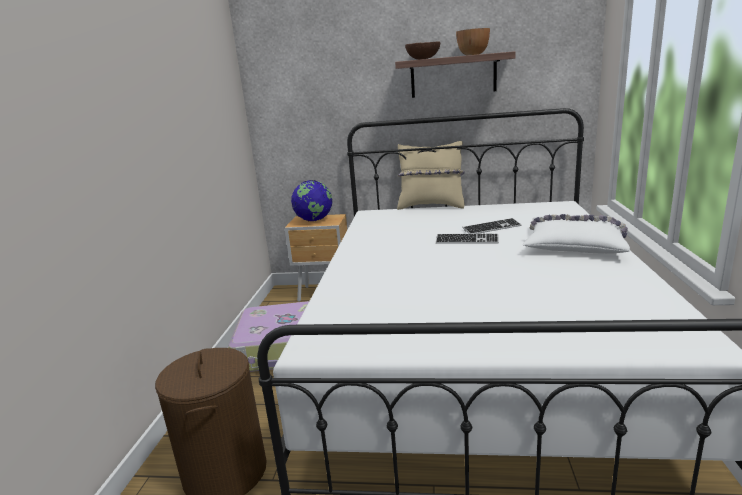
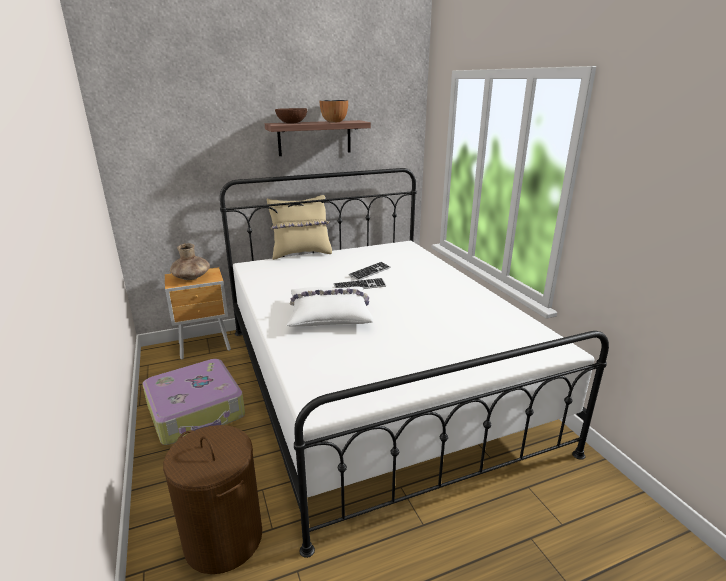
camera: 30 degrees left, 5 degrees up
globe [291,180,332,221] -> brown vase [170,244,210,280]
white pillow [523,214,630,254] -> white pillow moved to [287,286,373,327]

